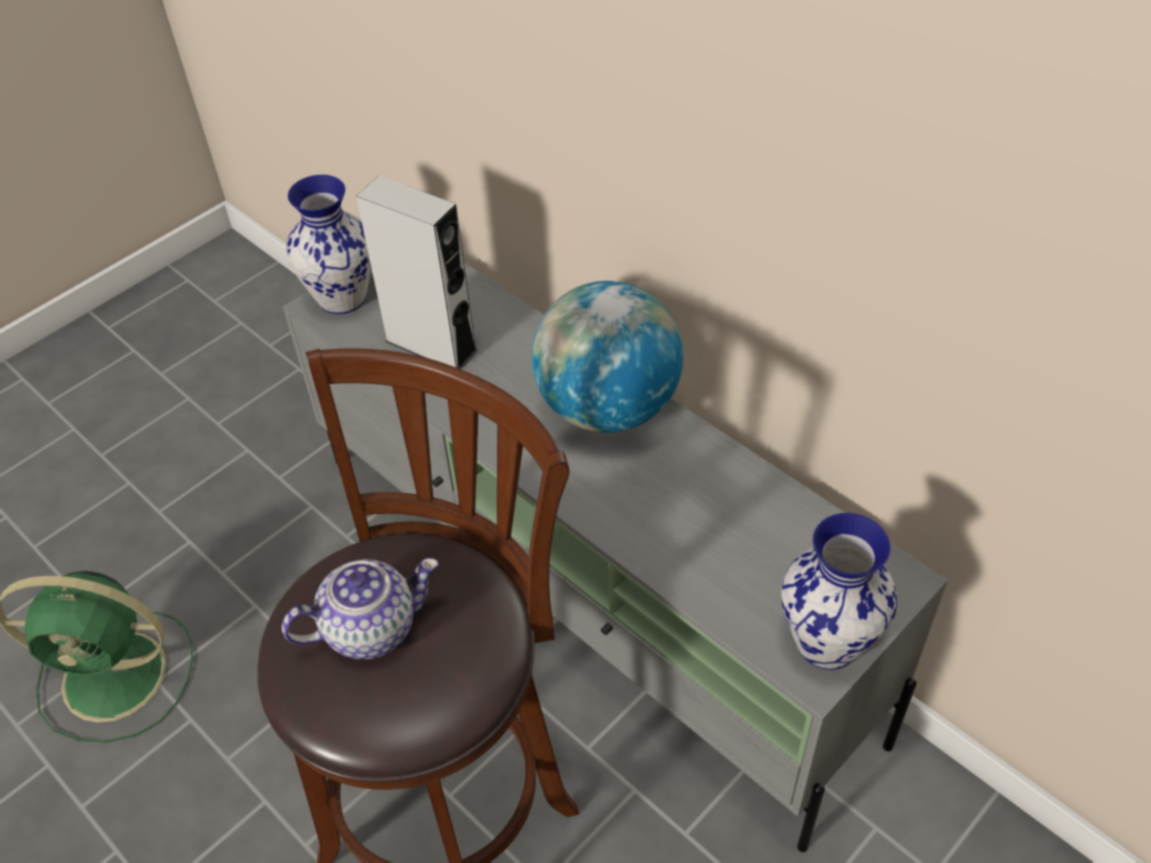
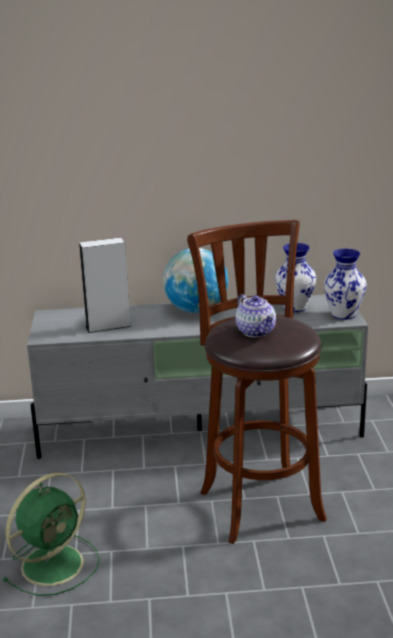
camera: 50 degrees left, 25 degrees down
teapot [282,558,439,659] -> teapot turned 135 degrees clockwise [235,294,276,337]
vase [286,175,371,314] -> vase moved to [275,243,316,312]

